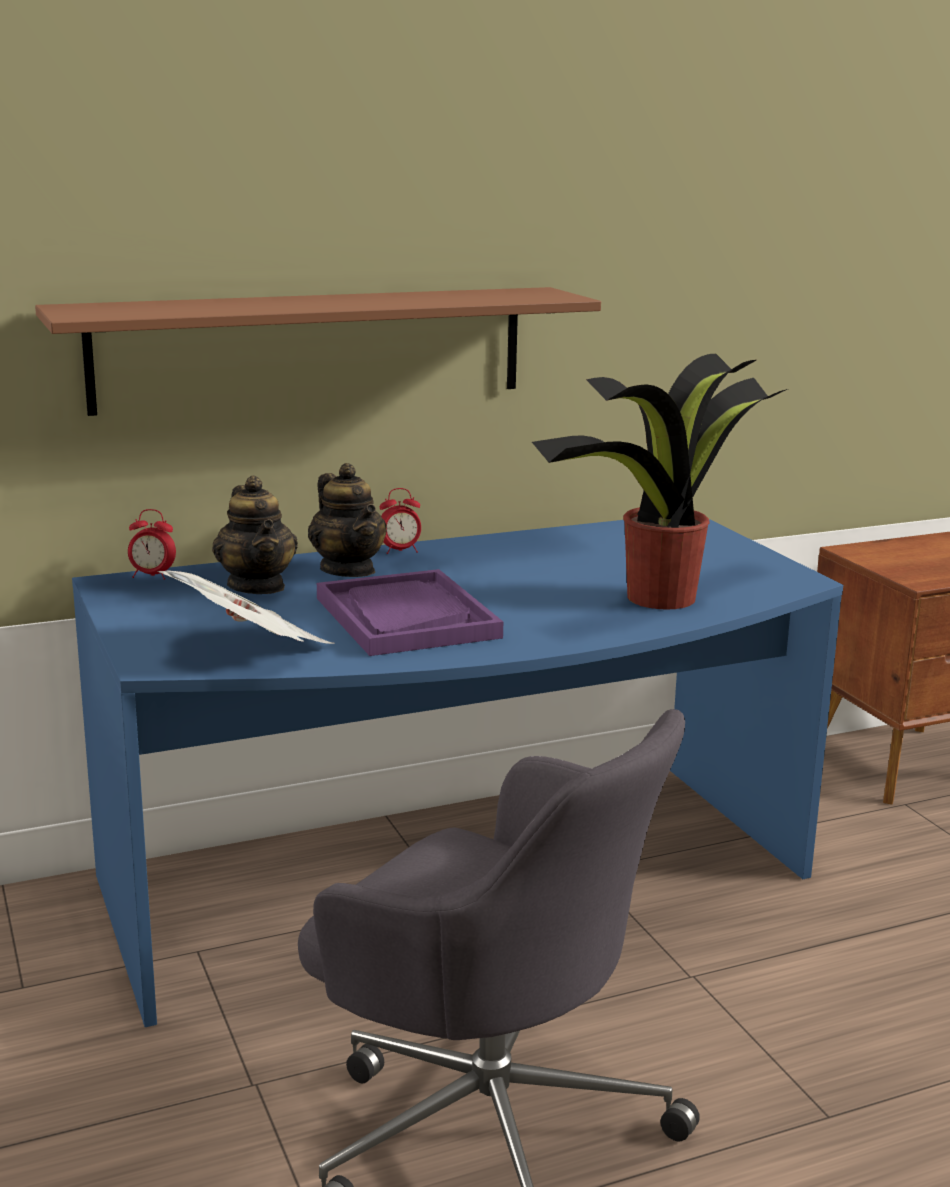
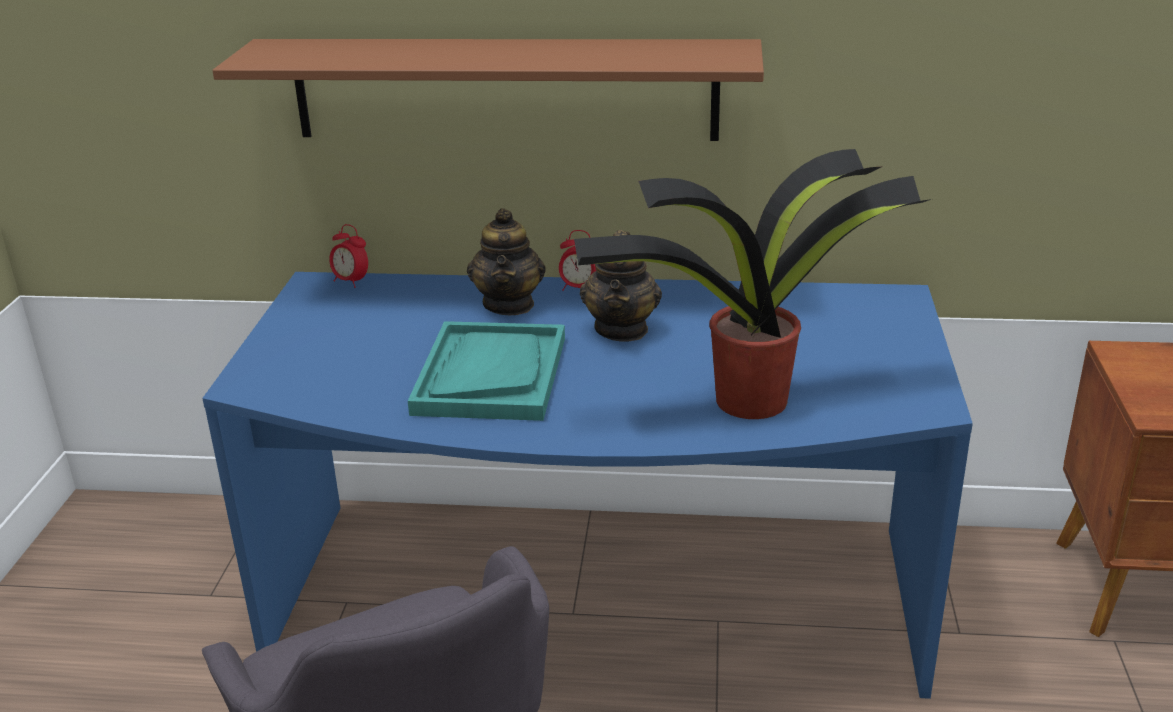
camera: 30 degrees right, 10 degrees up
newspaper [157,570,335,644] -> none
teapot [212,476,298,594] -> teapot moved to [580,230,662,342]
purple tray [317,569,503,656] -> turquoise tray [408,321,565,421]

